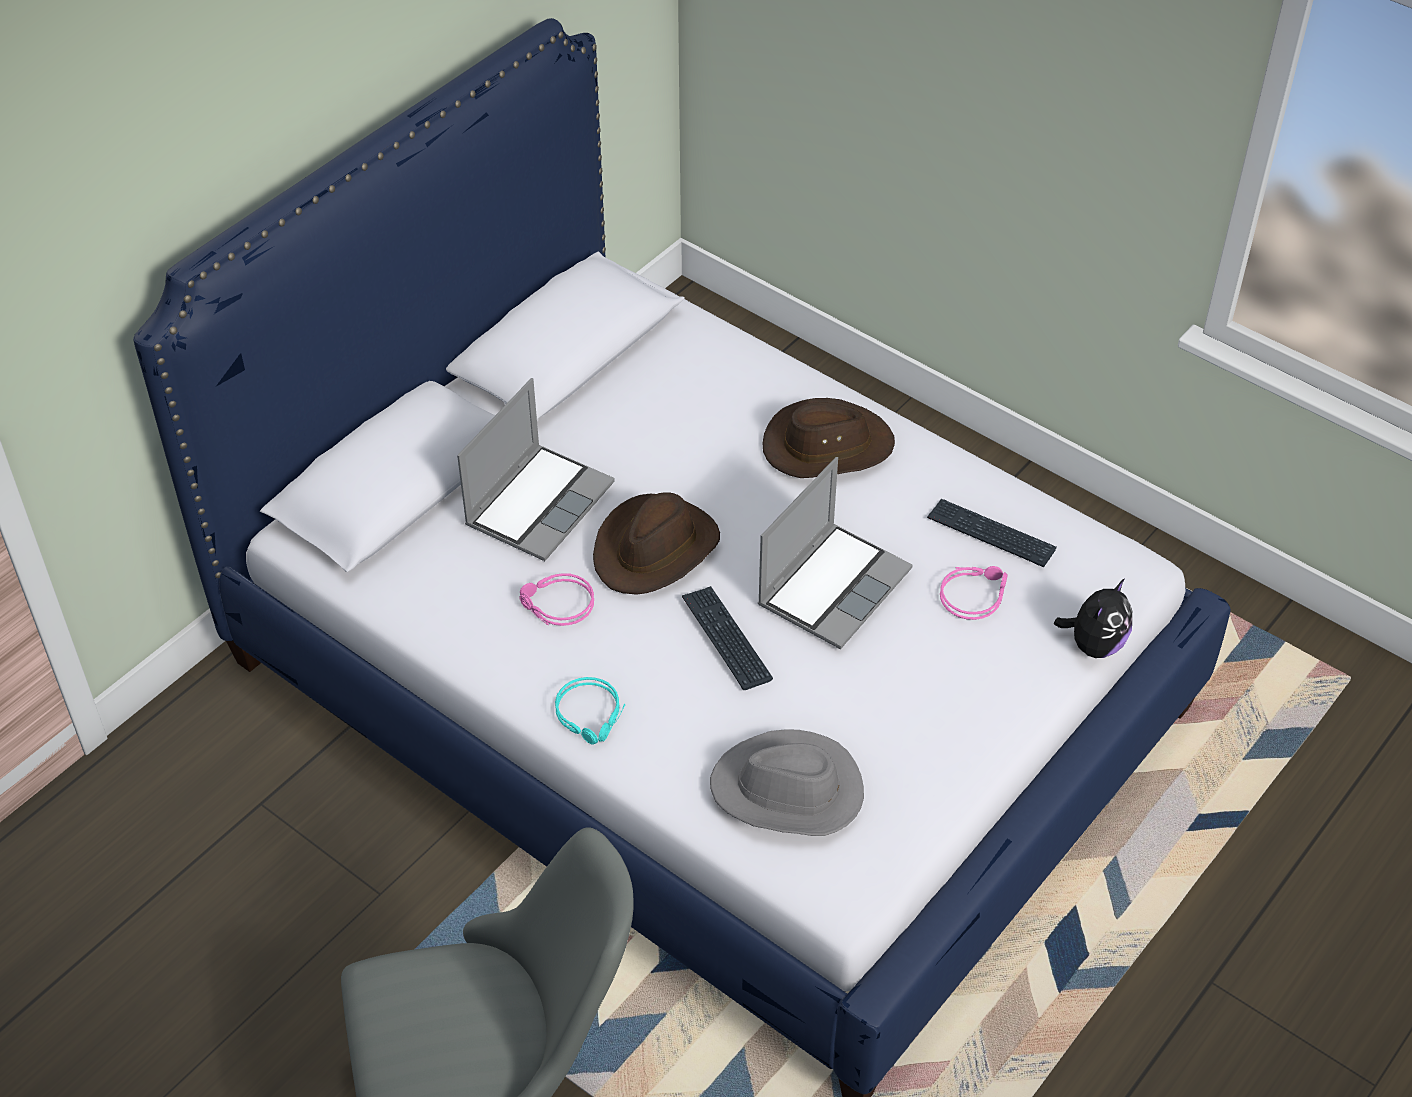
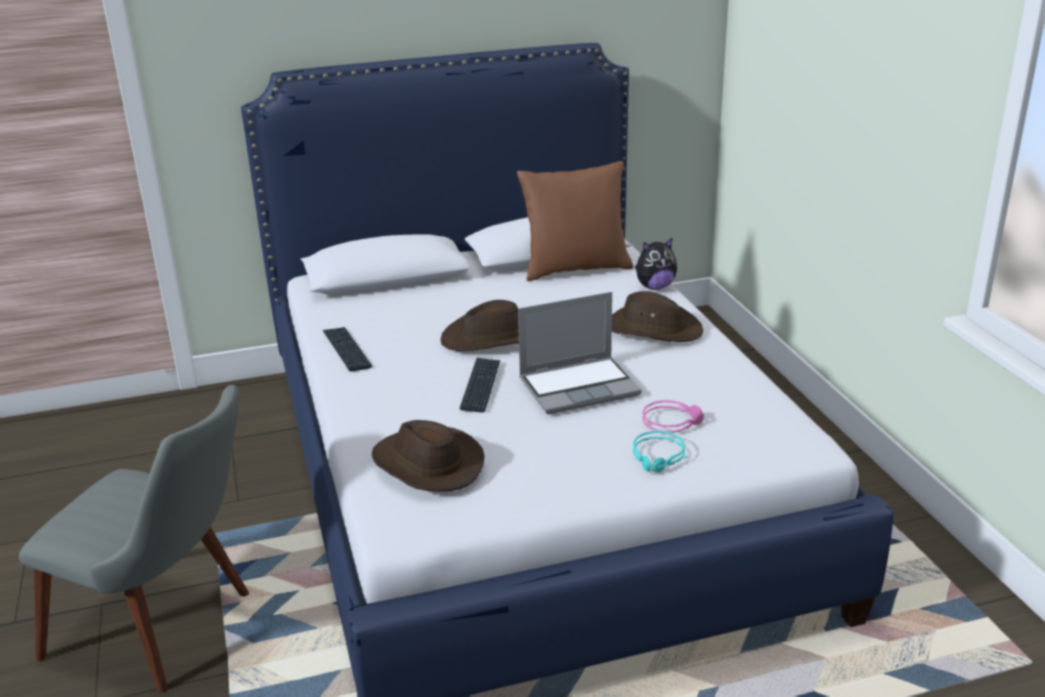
camera: 35 degrees right, 20 degrees down
laptop [457,378,615,561] -> none
pink headphones [520,573,594,626] -> none
turquoise headphones [555,677,626,745] -> turquoise headphones moved to [633,430,687,473]
grey hat [710,729,864,836] -> brown hat [372,420,485,492]
keyboard [927,499,1057,567] -> keyboard moved to [323,327,372,371]
plush toy [1054,578,1132,658] -> plush toy moved to [635,237,677,290]
none -> brown pillow [517,161,633,281]

